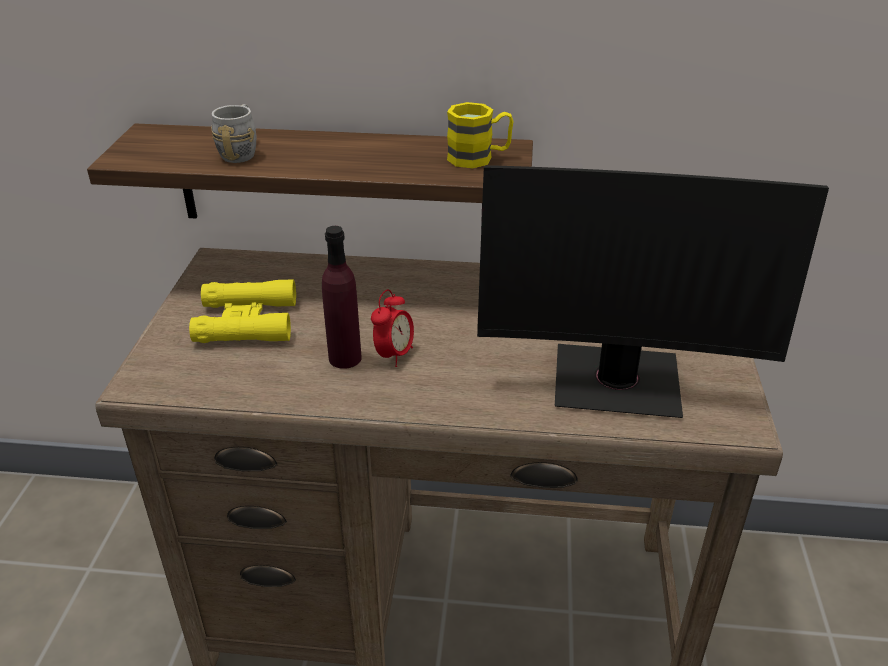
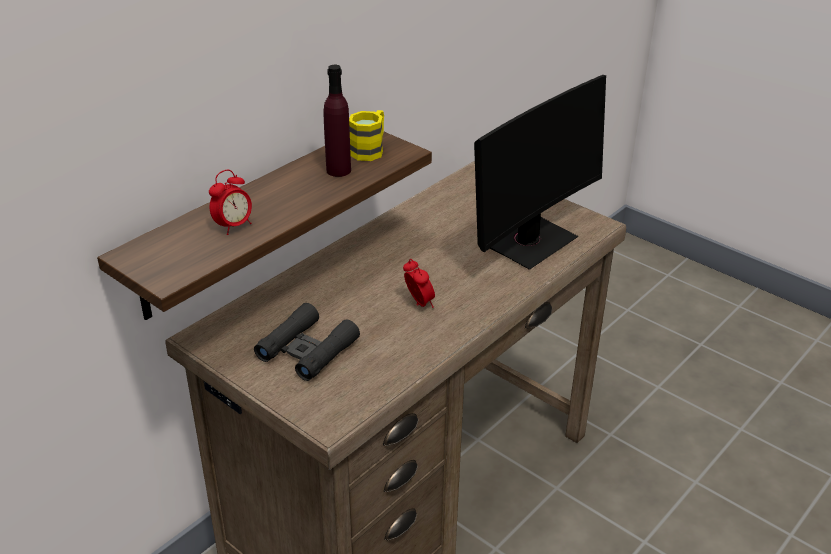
camera: 55 degrees left, 0 degrees up
yellow binoculars [189,279,296,343] -> black binoculars [254,303,360,381]
grey mug [211,104,256,163] -> alarm clock [209,170,252,235]
purple bottle [322,226,362,369] -> purple bottle moved to [324,65,351,177]

